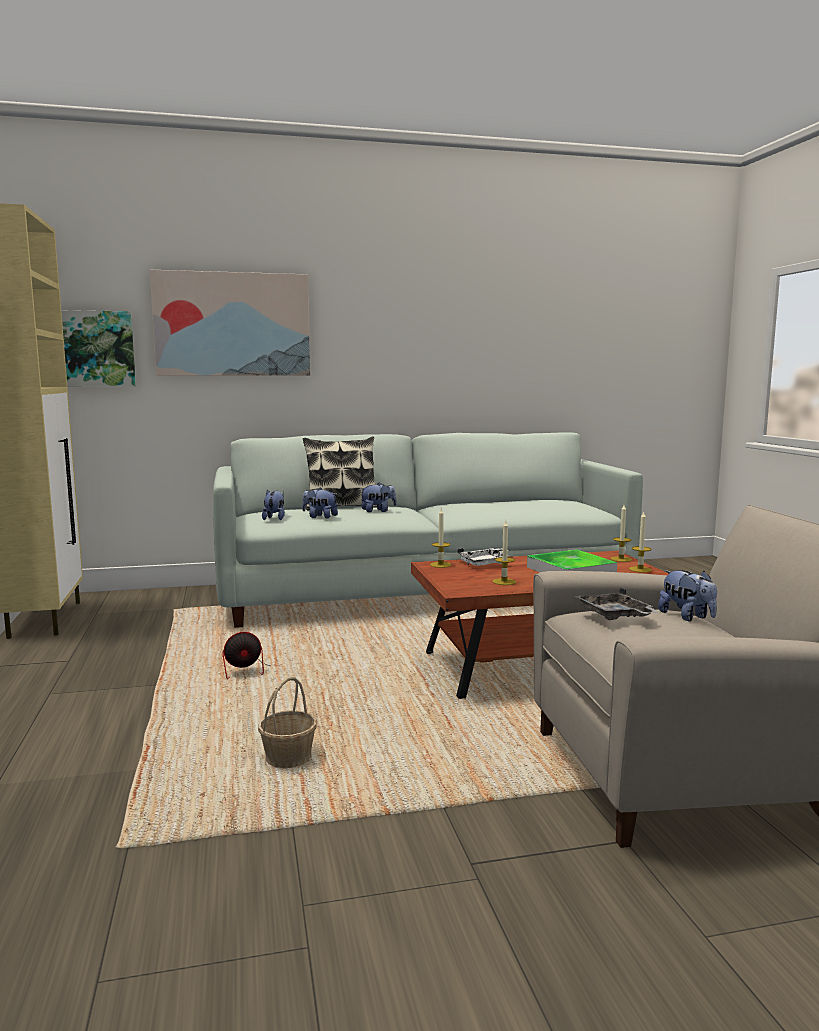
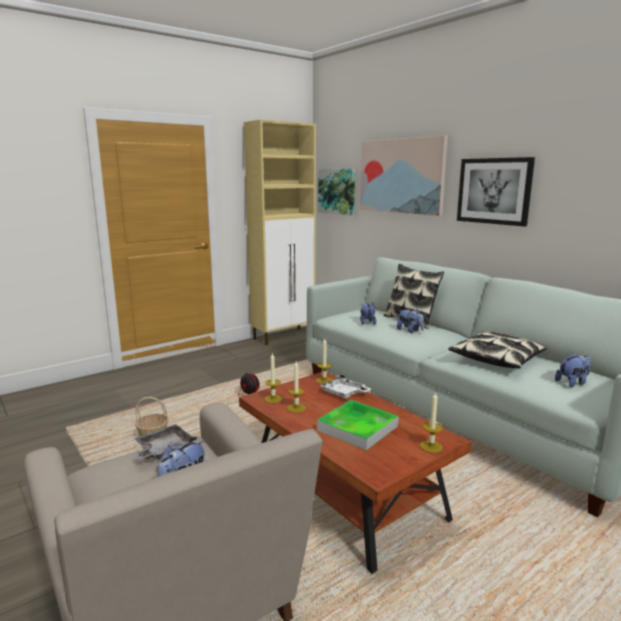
camera: 65 degrees right, 5 degrees up
plush toy [262,490,285,520] -> plush toy moved to [555,353,591,387]
candle [629,512,652,573] -> candle moved to [264,353,282,403]
none -> pillow [448,331,547,369]
none -> picture [457,157,535,227]

